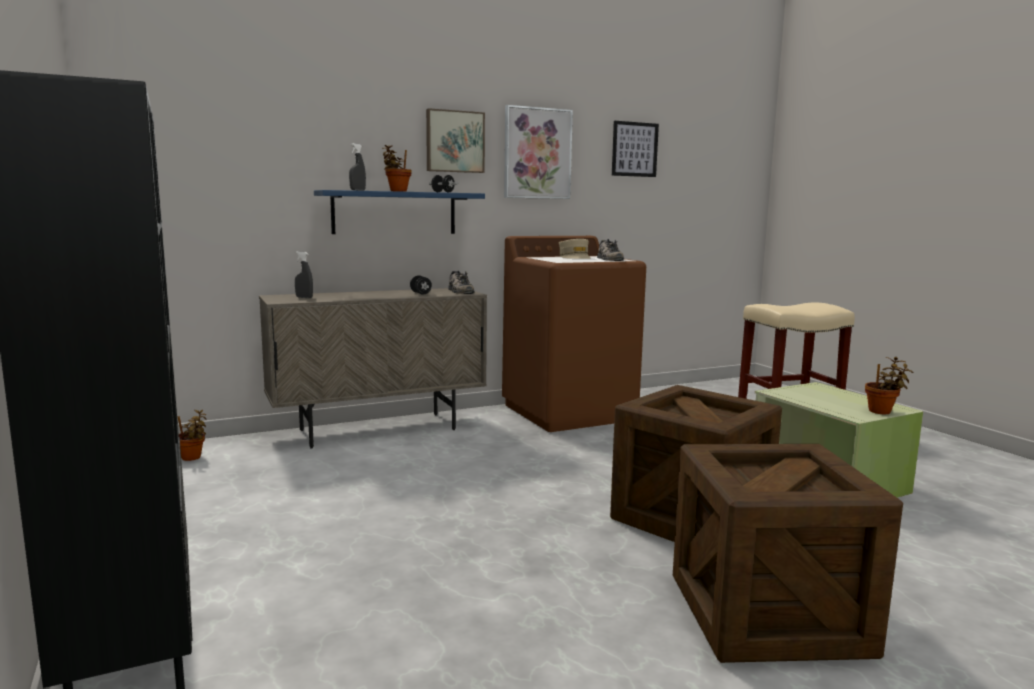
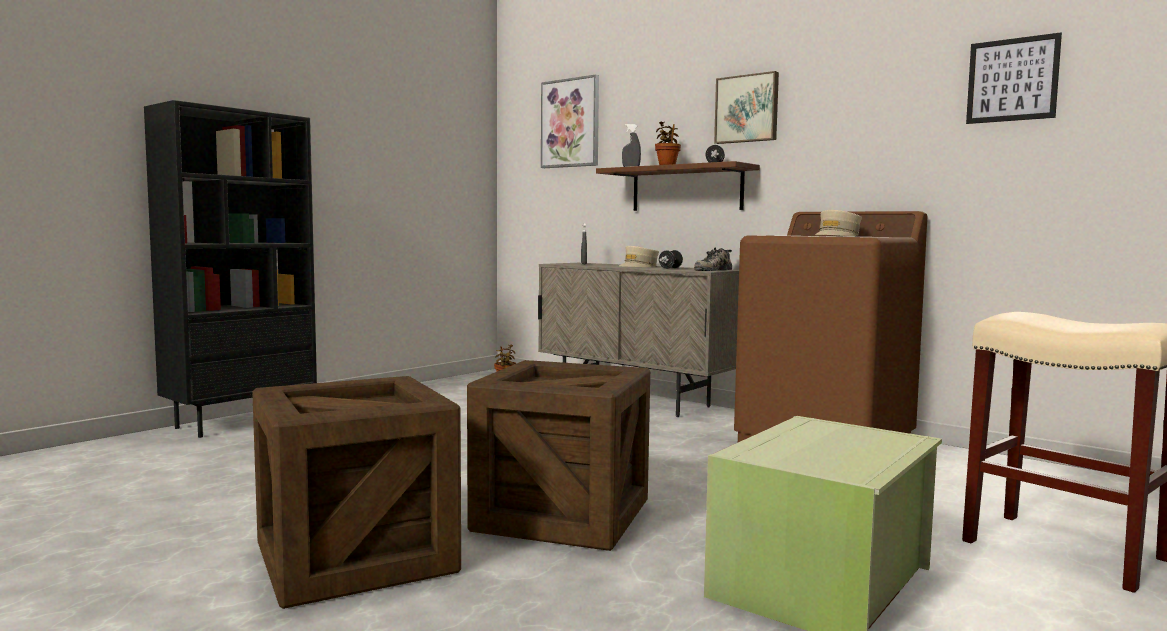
camera: 65 degrees right, 5 degrees down
blue shelf [314,190,485,234] -> brown shelf [596,161,760,211]
picture [504,105,573,199] -> picture moved to [541,75,599,168]
shoe [597,239,624,261] -> none
potted plant [865,357,914,414] -> none
none -> beige cap [619,246,659,267]

